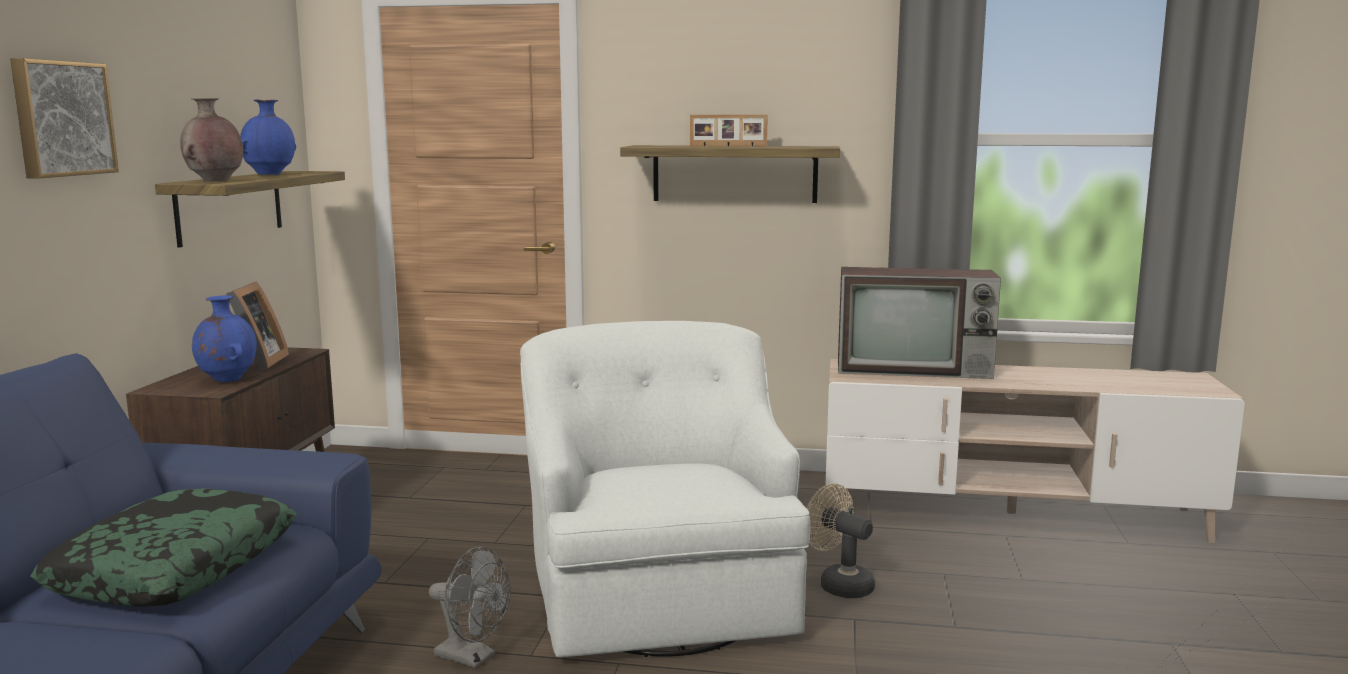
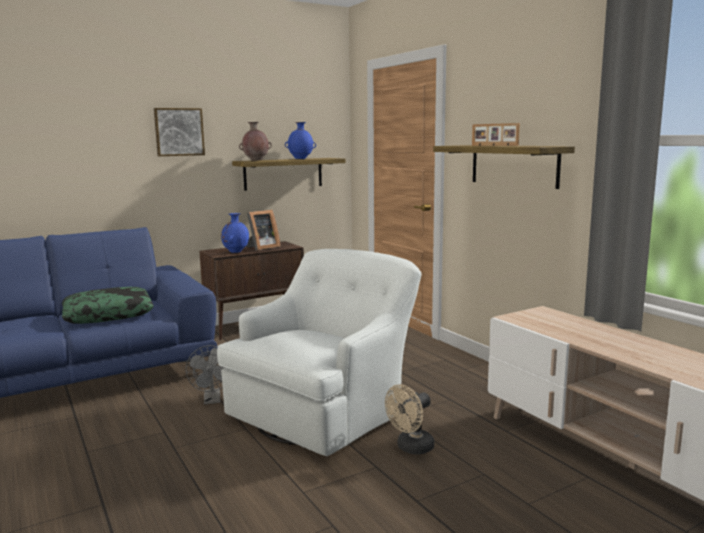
camera: 50 degrees right, 0 degrees up
beige fan [807,483,875,598] -> beige fan turned 135 degrees counterclockwise [385,384,434,454]
television [838,267,1001,379] -> none

